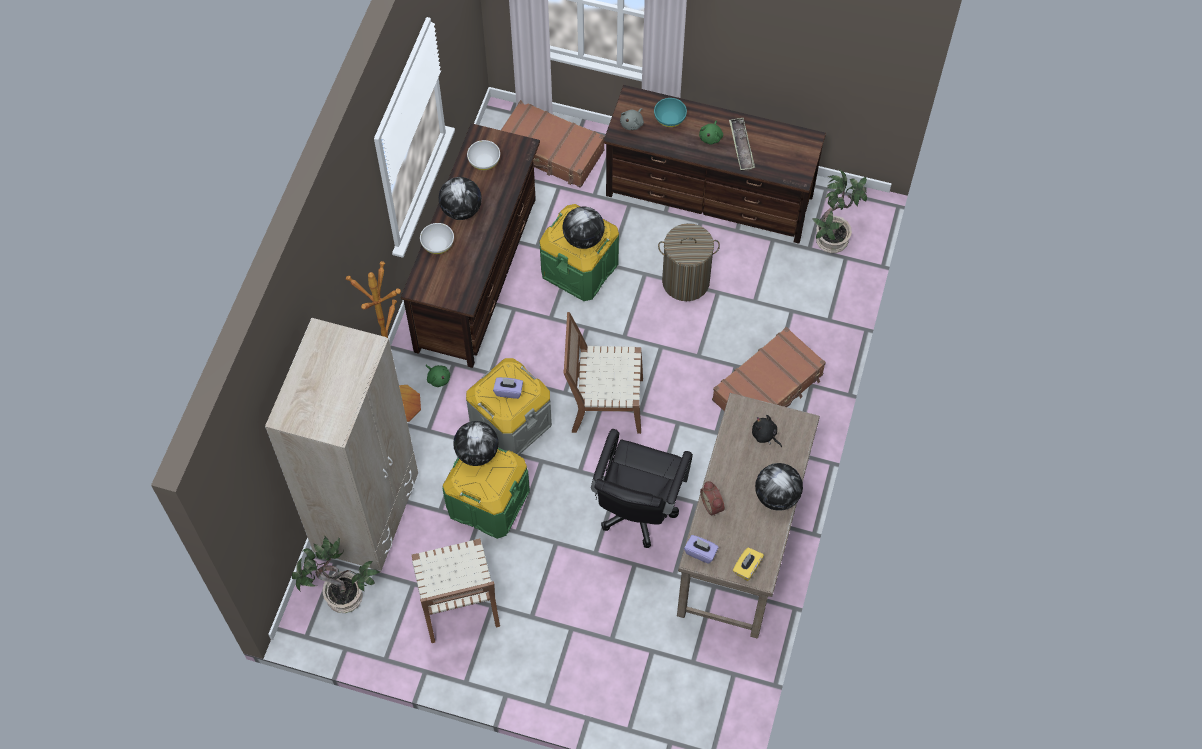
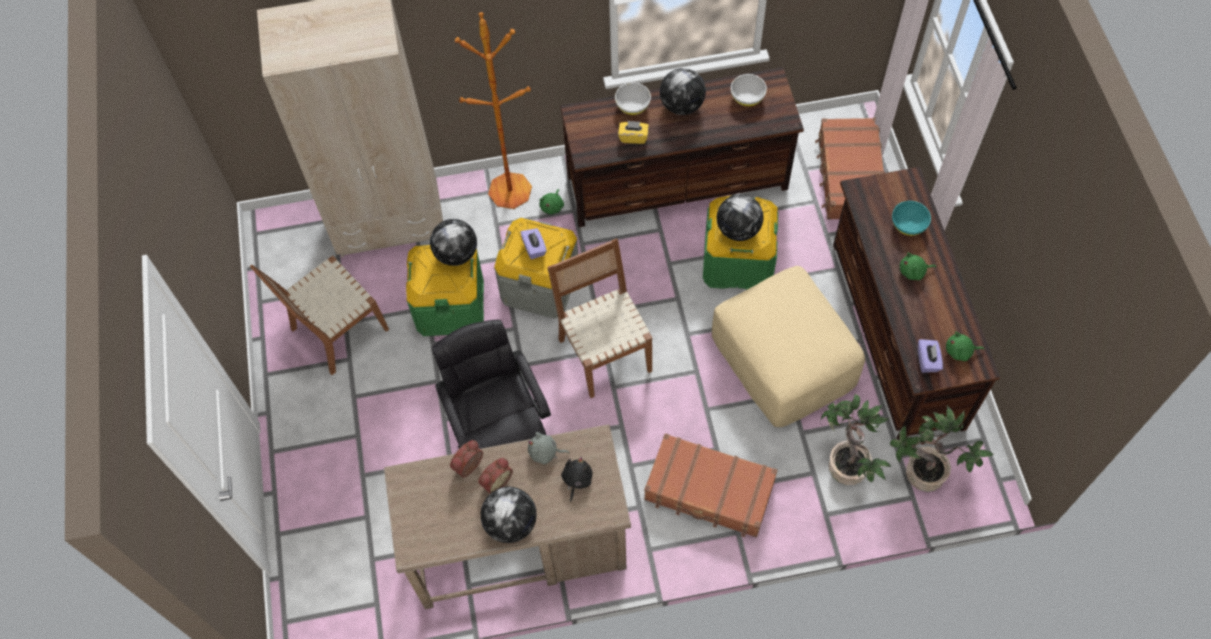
camera: 65 degrees right, 0 degrees up
potted plant [292,535,381,613] -> potted plant moved to [821,394,891,485]
black office chair [591,429,693,548] -> black office chair turned 75 degrees clockwise [432,320,551,449]
grey plush toy [620,108,644,130] -> grey plush toy moved to [528,432,570,464]
laundry basket [658,223,720,301] -> beige ottoman [712,266,865,427]
purple tissue box [684,535,719,564] -> purple tissue box moved to [918,339,943,373]
tray [729,118,755,171] -> none
yellow tissue box [733,547,764,581] -> yellow tissue box moved to [618,121,649,144]
none -> alarm clock [478,458,513,494]
none -> green plush toy [946,332,984,361]

